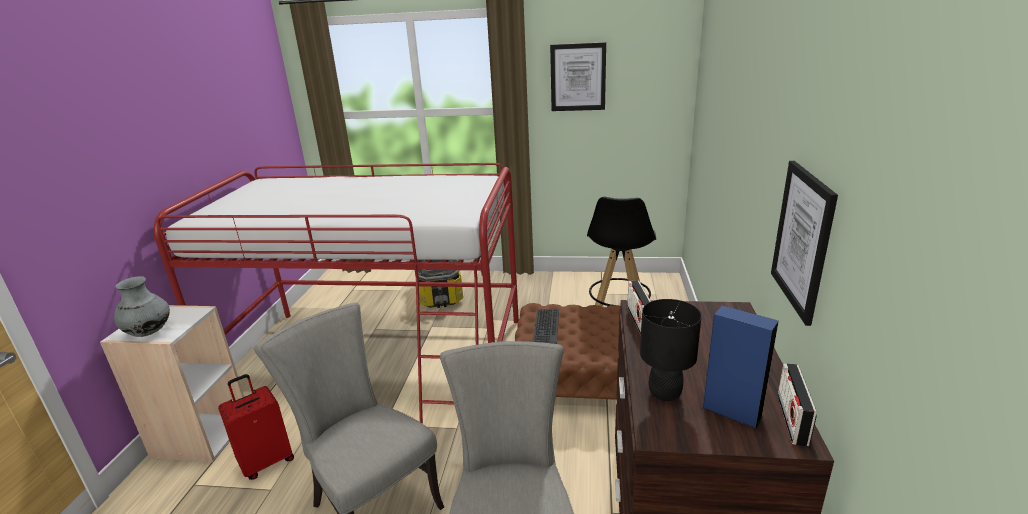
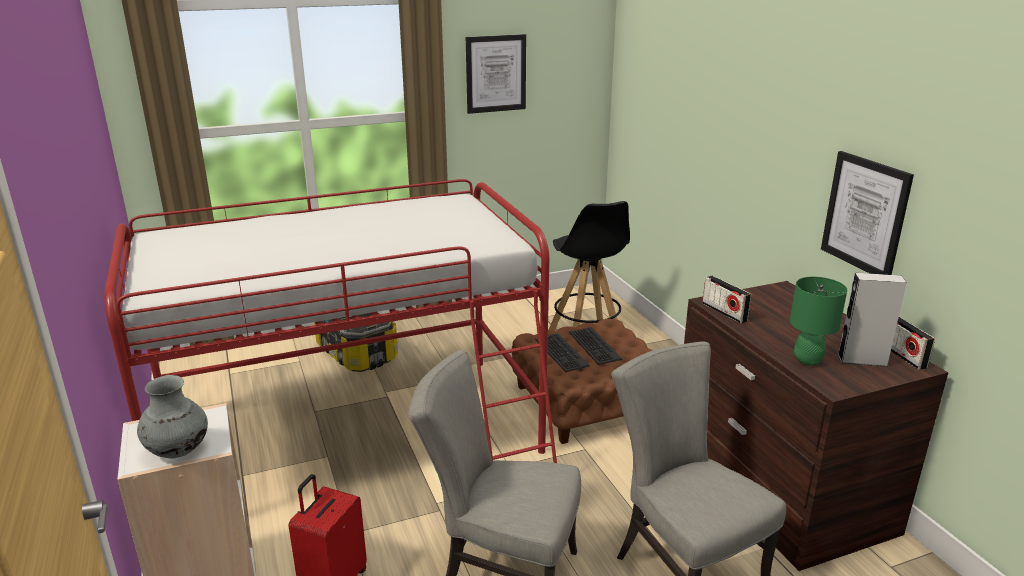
camera: 30 degrees left, 0 degrees up
black table lamp [640,299,702,401] -> green table lamp [790,277,847,365]
blue speaker [702,305,779,429] -> grey speaker [838,273,907,367]
none -> keyboard [569,327,622,365]

